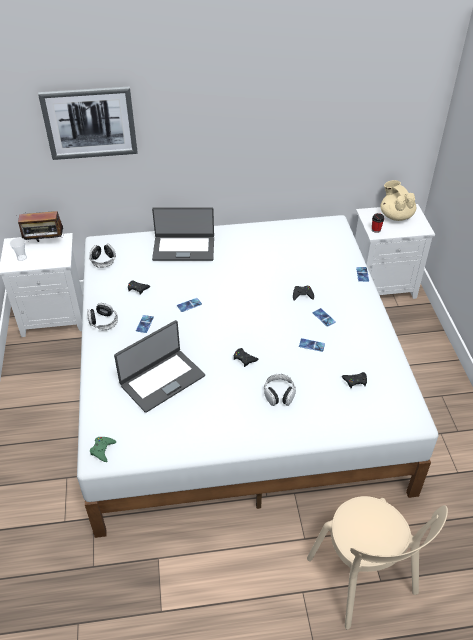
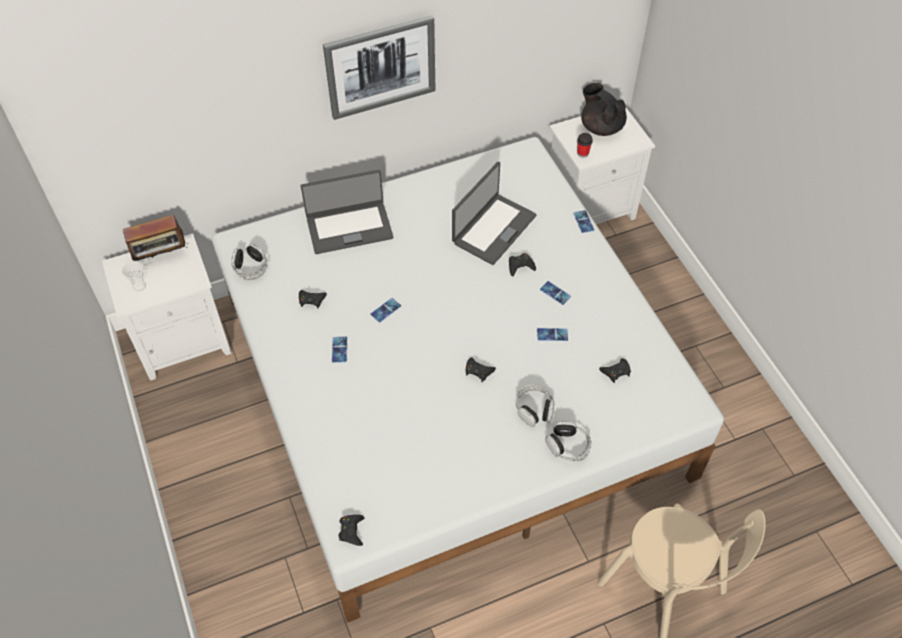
camera: 15 degrees left, 10 degrees up
picture [38,87,138,160] -> picture moved to [323,15,435,120]
headphones [87,303,118,330] -> headphones moved to [545,421,591,462]
green game controller [90,437,116,462] -> black game controller [339,514,365,546]
laptop [114,320,205,413] -> laptop moved to [452,162,537,265]
beige teapot [380,180,416,221] -> black teapot [581,83,627,136]

